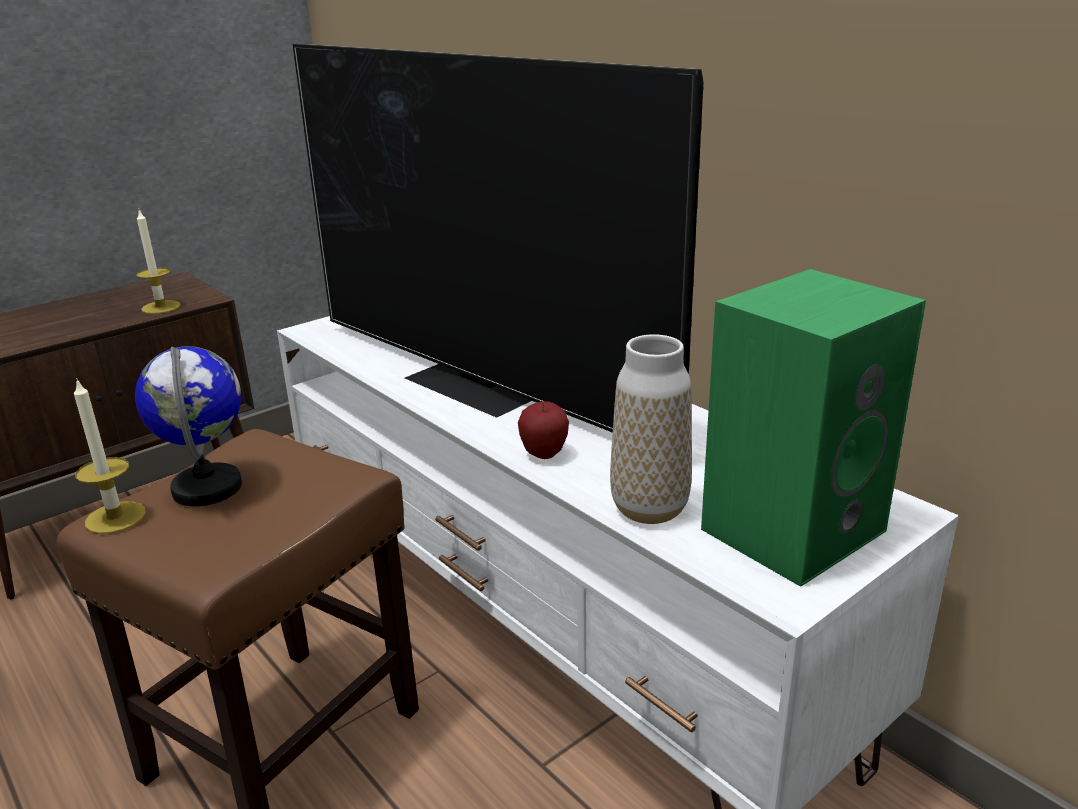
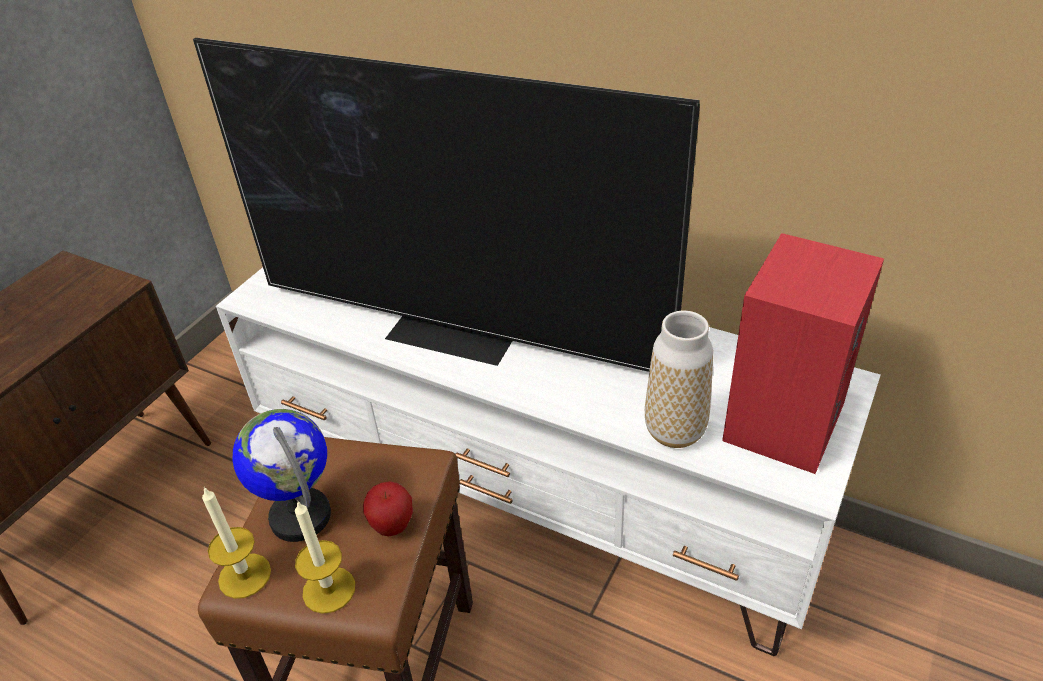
camera: 20 degrees left, 15 degrees up
candle [136,210,181,314] -> candle moved to [295,500,355,614]
apple [518,401,569,459] -> apple moved to [363,481,413,536]
green speaker [701,269,926,587] -> red speaker [722,233,884,474]

